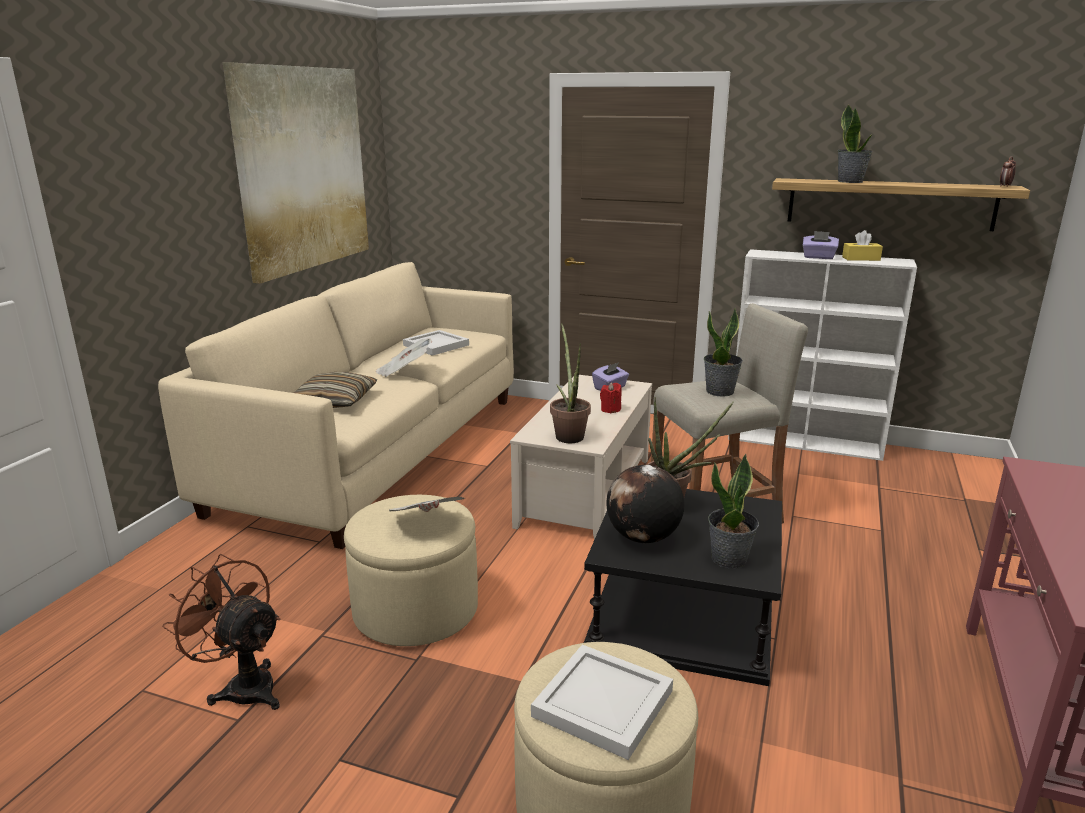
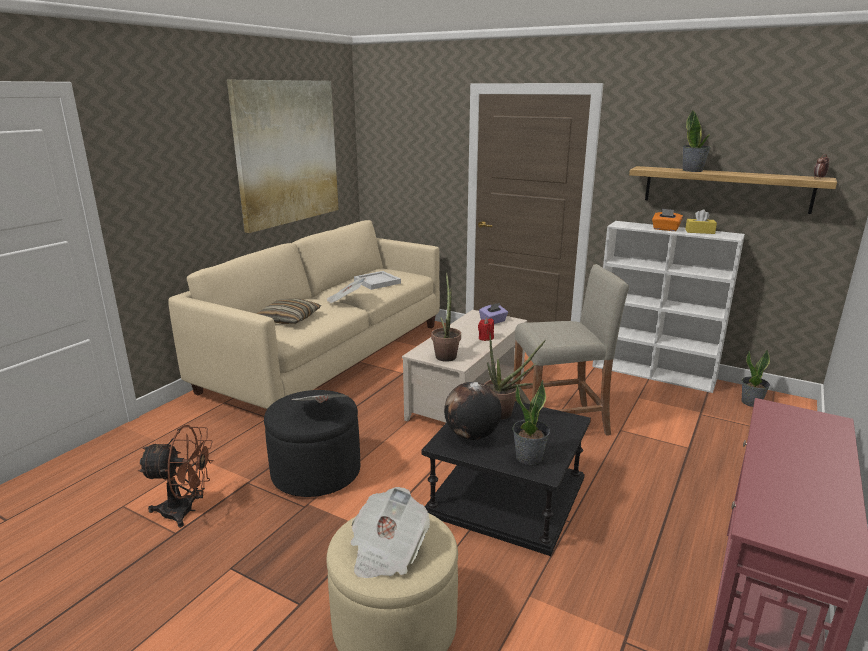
camera: 10 degrees right, 0 degrees up
brown fan [163,554,280,710] -> brown fan turned 135 degrees clockwise [138,425,214,528]
beige ottoman [344,495,478,646] -> black ottoman [264,390,360,497]
white tray [531,645,673,760] -> newspaper [350,487,430,578]
potted plant [704,307,743,397] -> potted plant moved to [741,349,770,407]
purple tissue box [803,231,839,259] -> orange tissue box [652,209,683,231]

